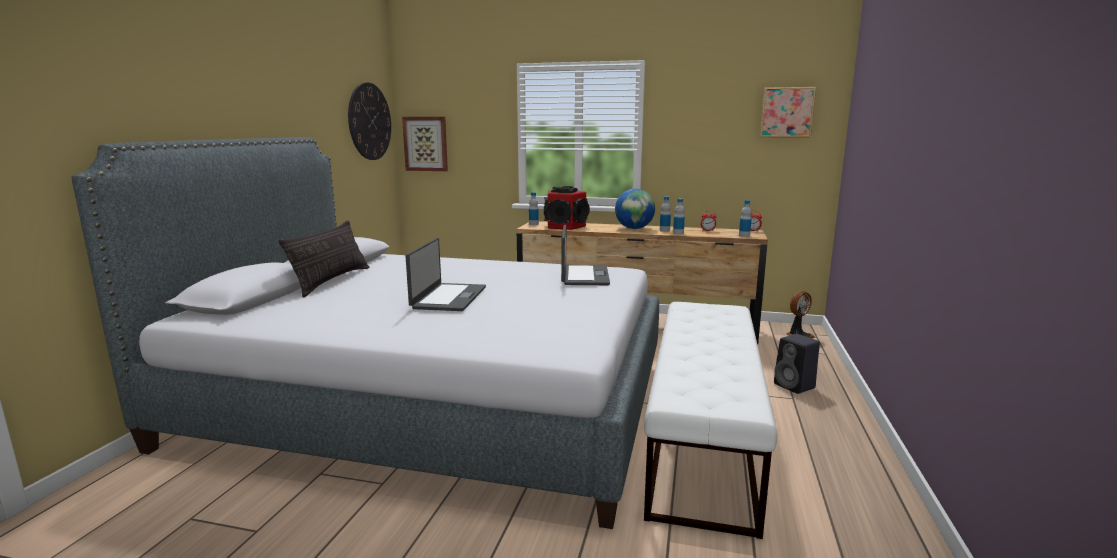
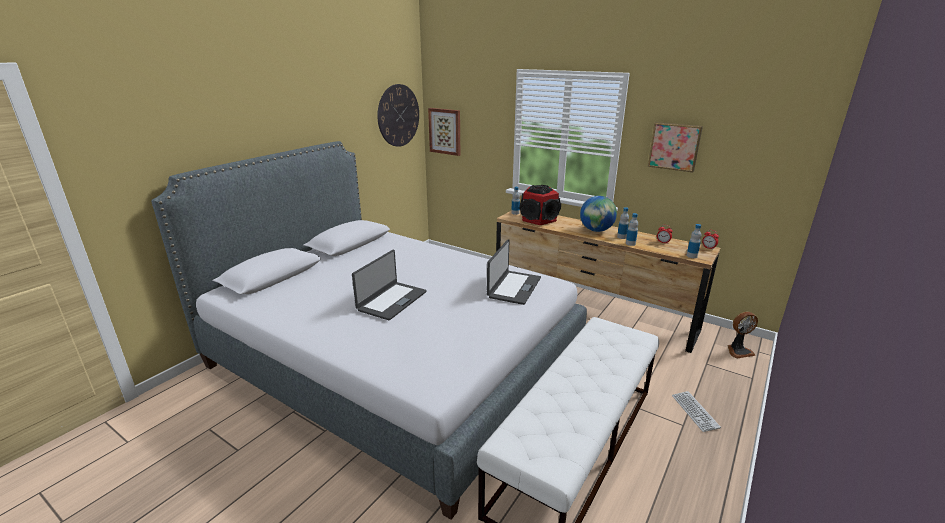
camera: 20 degrees right, 10 degrees up
pillow [279,220,369,297] -> none
picture [760,87,816,138] -> picture moved to [648,122,703,172]
black speaker [774,334,820,394] -> keyboard [672,391,721,432]

